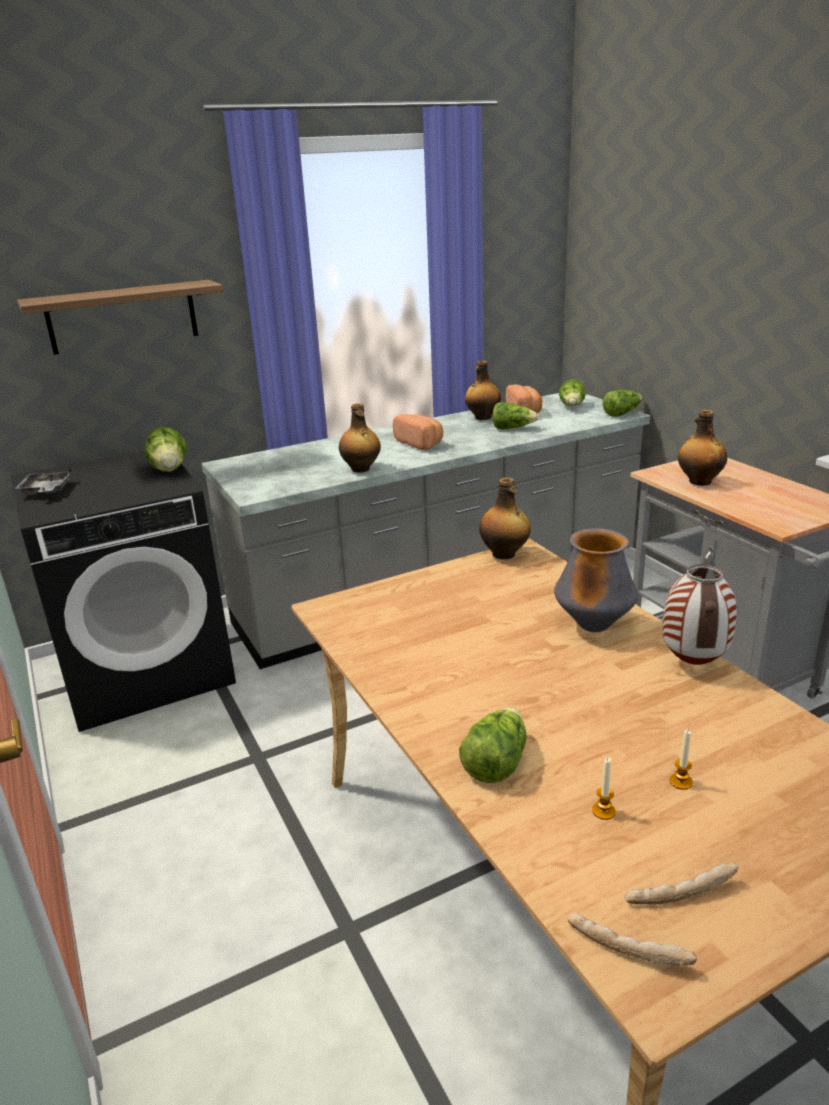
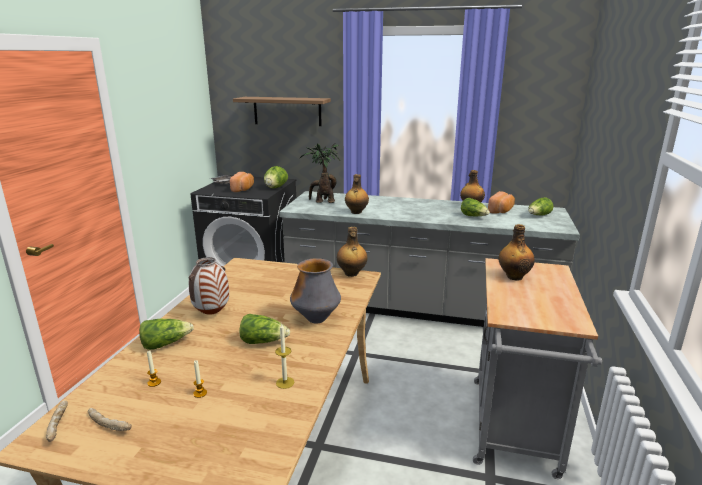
camera: 40 degrees right, 5 degrees down
bread [393,414,443,450] -> bread moved to [230,172,254,192]
lettuce [602,390,643,417] -> lettuce moved to [239,314,290,344]
vase [662,564,737,665] -> vase moved to [189,257,229,315]
none -> candle [275,324,294,389]
none -> potted plant [300,143,340,203]

